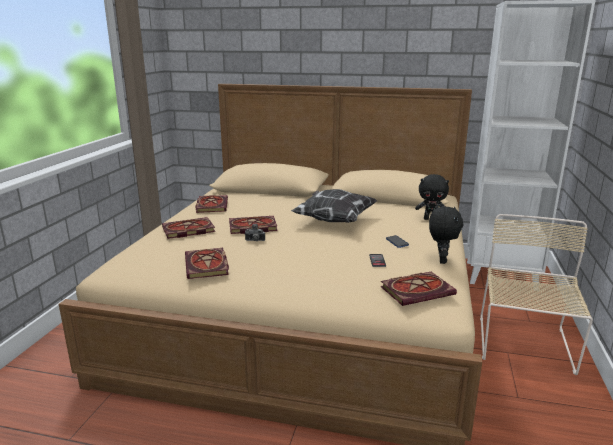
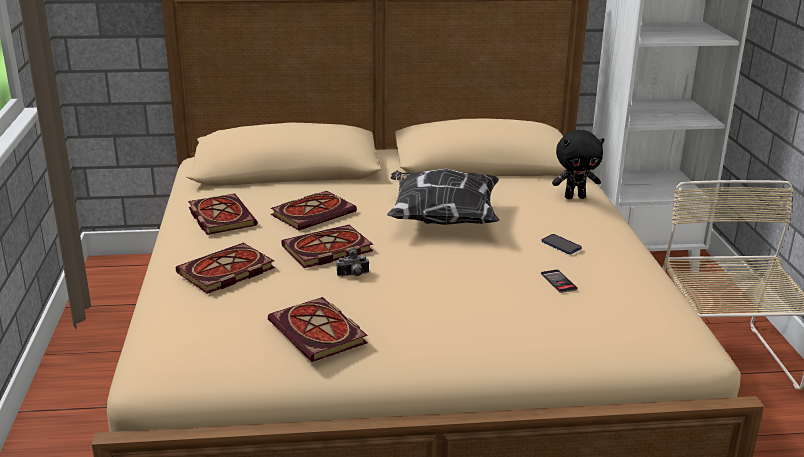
camera: 20 degrees left, 5 degrees up
book [380,272,457,306] -> book moved to [270,191,357,231]
black plush toy [429,206,463,264] -> none

